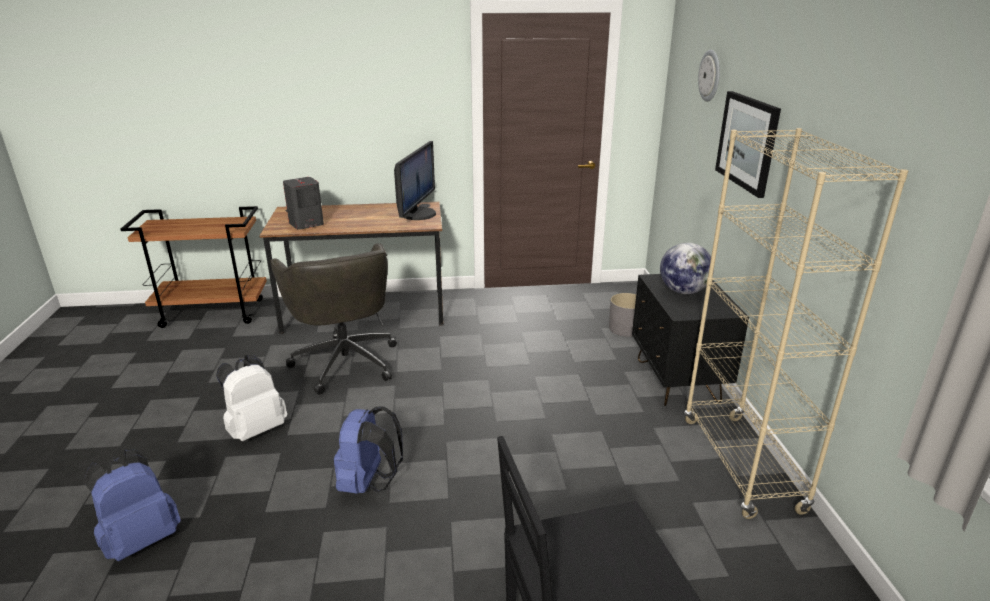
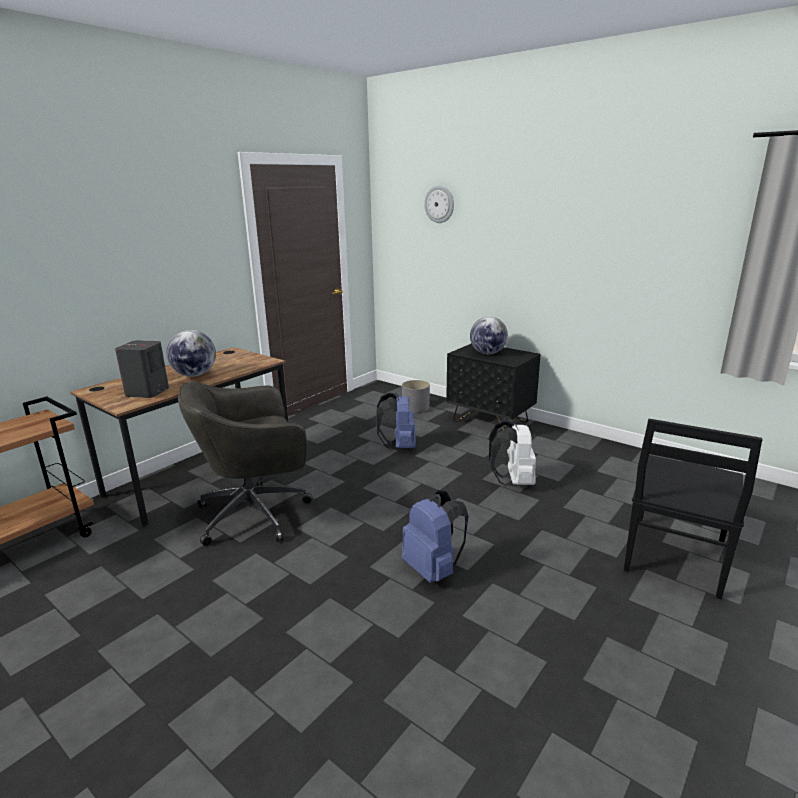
camera: 45 degrees left, 5 degrees down
blue backpack [83,449,181,561] -> blue backpack moved to [376,392,416,450]
white backpack [216,355,287,441] -> white backpack moved to [489,420,536,485]
grey office chair [270,243,397,395] -> grey office chair turned 135 degrees clockwise [178,381,312,546]
monitor [394,141,436,220] -> none
beige bookcase [684,128,908,519] -> none
picture [715,91,781,198] -> none
none -> globe [166,330,216,376]

